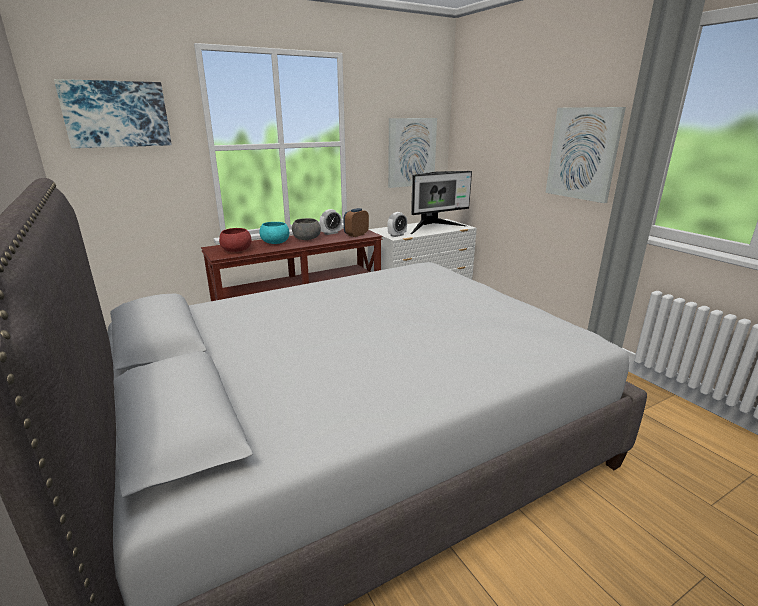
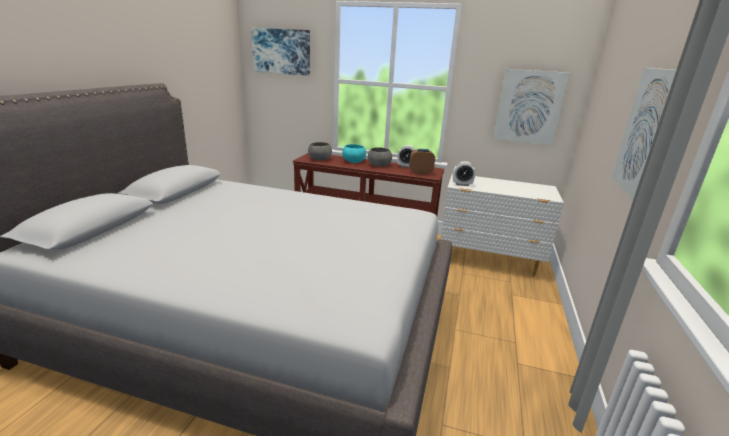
camera: 45 degrees right, 0 degrees up
red bowl [219,228,252,252] -> grey bowl [308,142,332,160]
monitor [411,171,472,234] -> none

